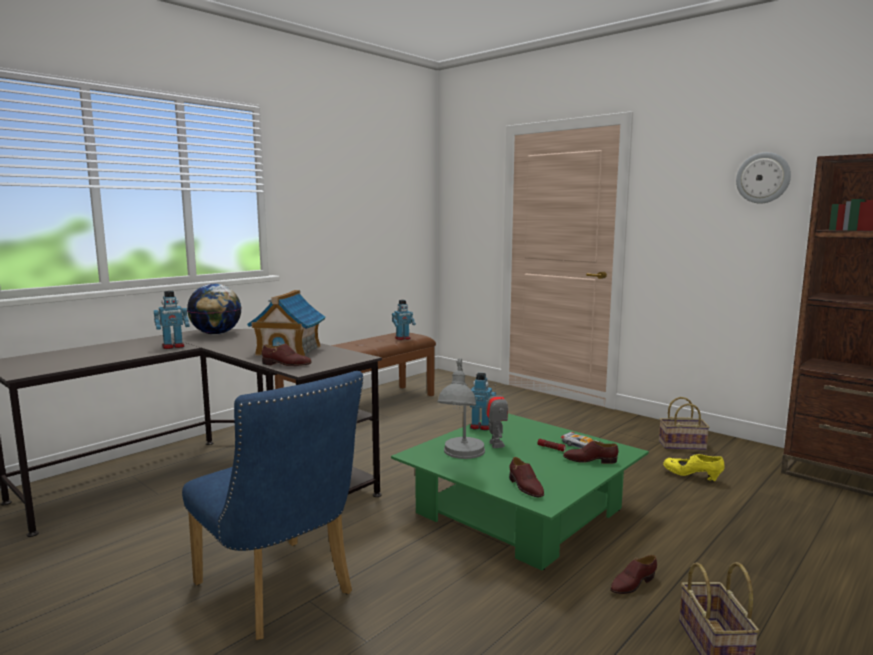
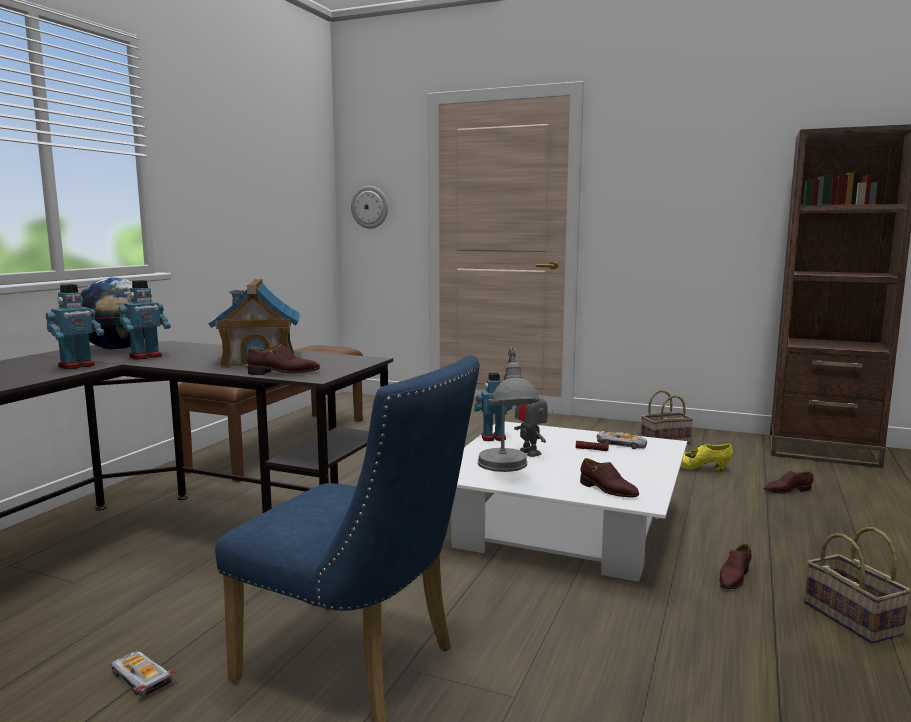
camera: 20 degrees left, 0 degrees up
green coffee table [391,413,649,570] -> white coffee table [451,421,687,582]
toy robot [392,300,416,340] -> toy robot moved to [118,280,171,360]
brown shoe [563,440,618,464] -> brown shoe moved to [764,471,814,494]
wall clock [736,152,791,204] -> wall clock moved to [351,186,388,229]
none -> toy car [110,651,177,696]

